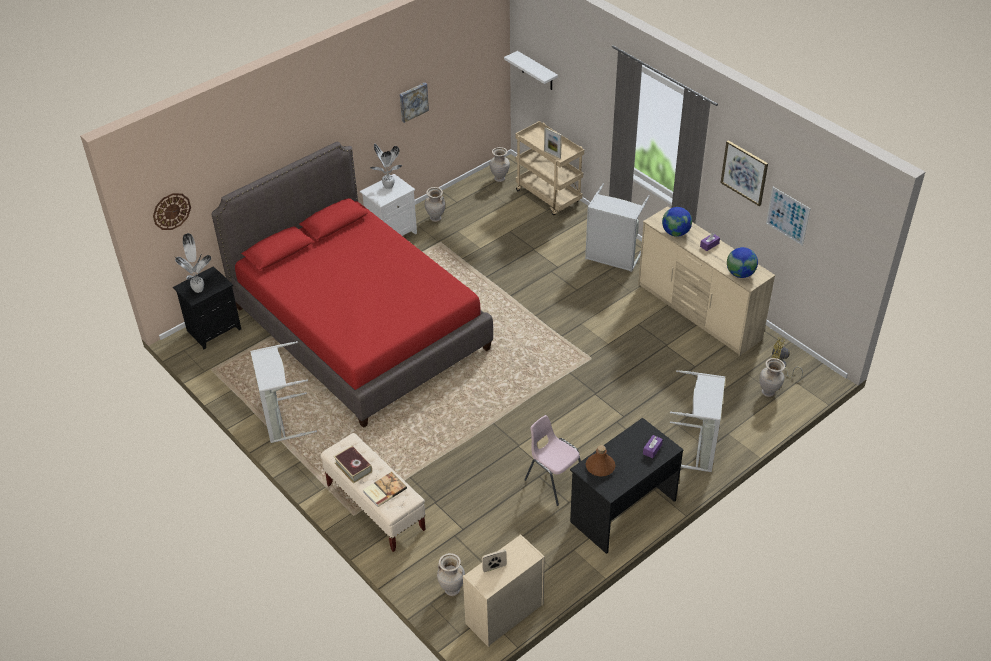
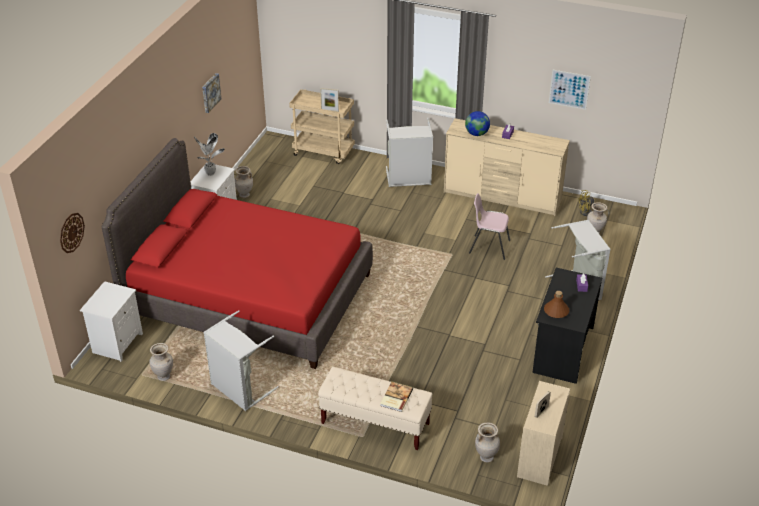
camera: 30 degrees left, 5 degrees down
black nightstand [173,266,241,349] -> white nightstand [80,281,143,362]
potted plant [175,233,211,293] -> none
book [333,446,372,484] -> none
beige vase [490,147,510,182] -> beige vase moved to [149,343,173,381]
white shelf [504,51,558,90] -> none
pink chair [524,415,581,506] -> pink chair moved to [469,193,510,260]
picture [721,140,768,206] -> none
globe [727,247,758,278] -> none

